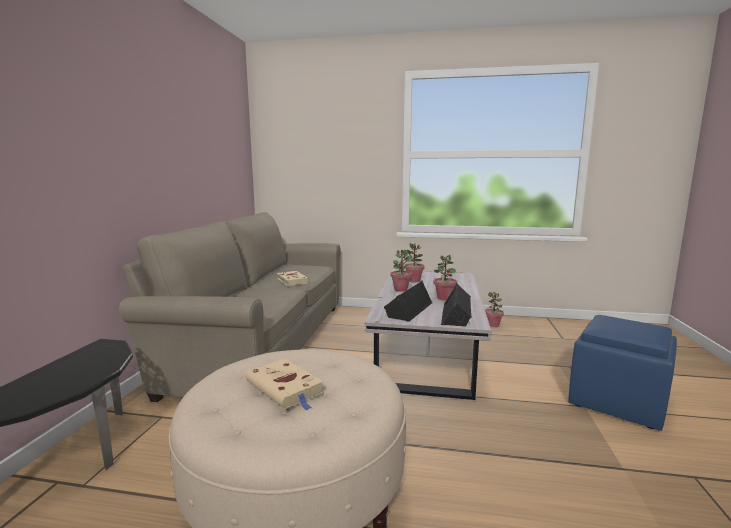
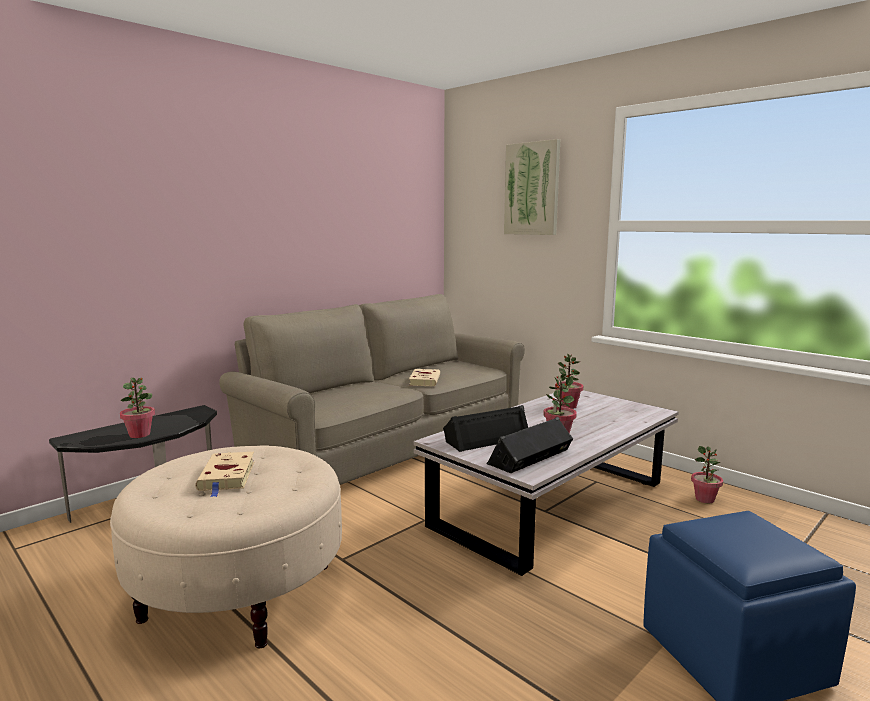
camera: 35 degrees right, 0 degrees up
potted plant [390,249,413,292] -> potted plant moved to [120,378,155,438]
none -> picture [504,139,560,235]

